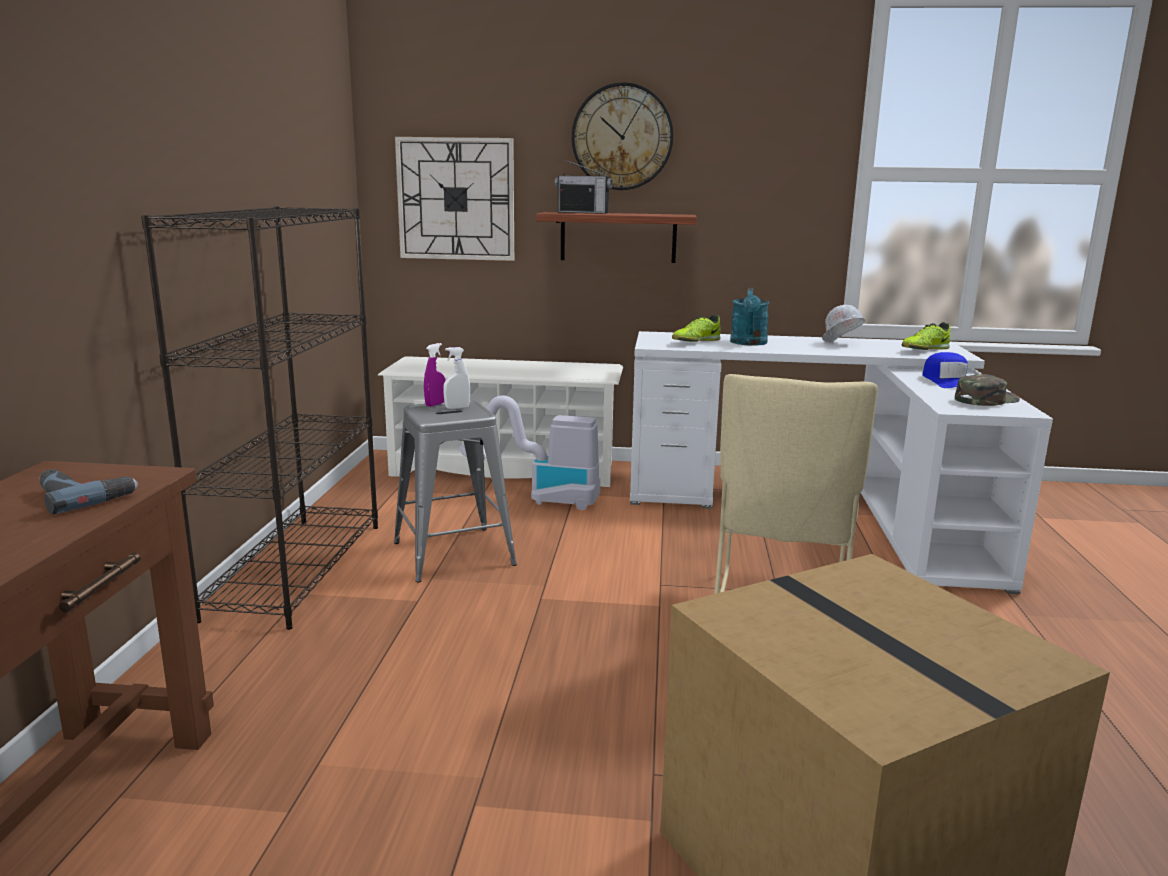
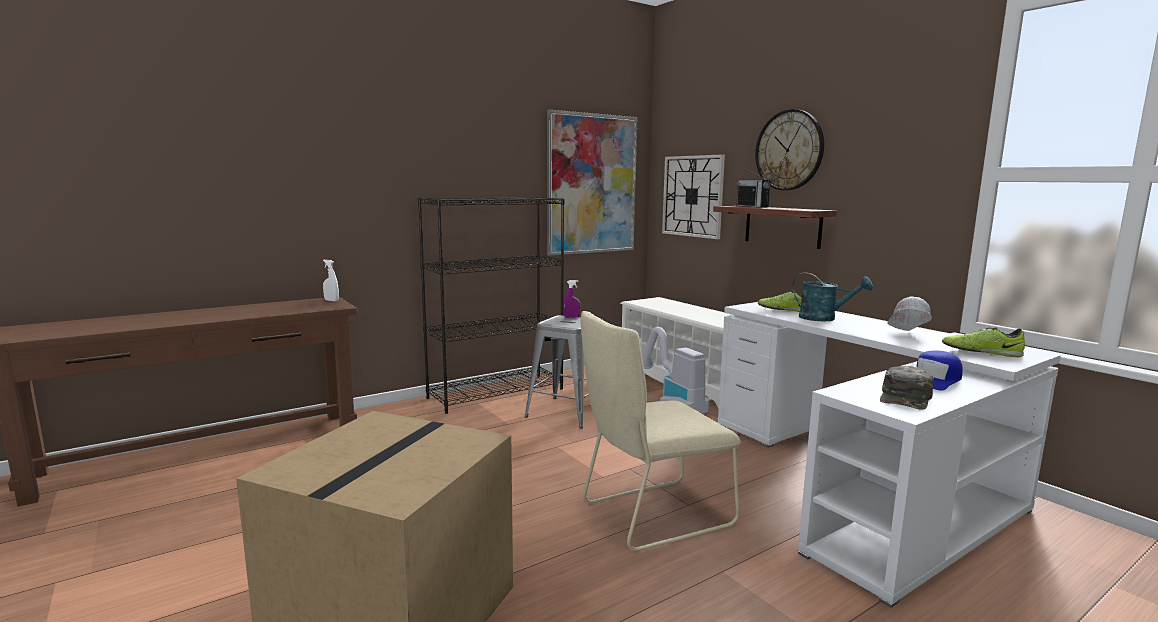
camera: 50 degrees right, 5 degrees down
power drill [39,469,138,514] -> none
white spray bottle [443,347,470,409] -> white spray bottle moved to [323,259,339,302]
turquoise watering can [730,288,769,346] -> turquoise watering can turned 120 degrees counterclockwise [792,272,873,321]
green cap [955,374,1020,406] -> green cap turned 105 degrees clockwise [880,366,934,410]
none -> picture [547,110,637,256]

